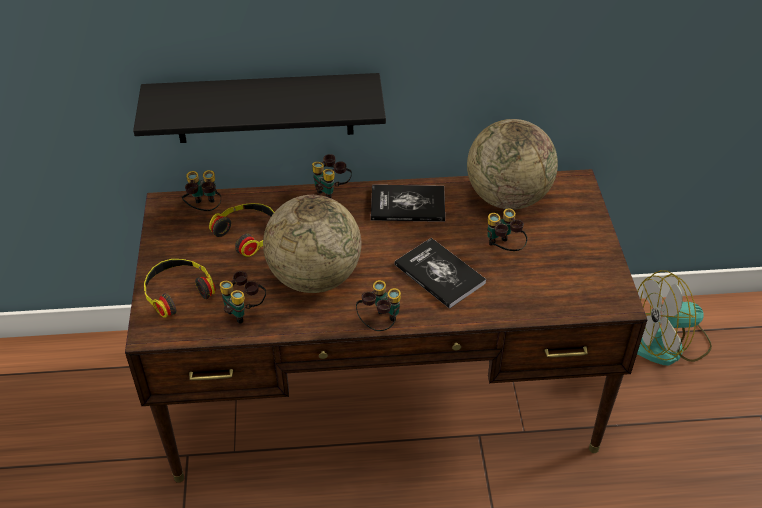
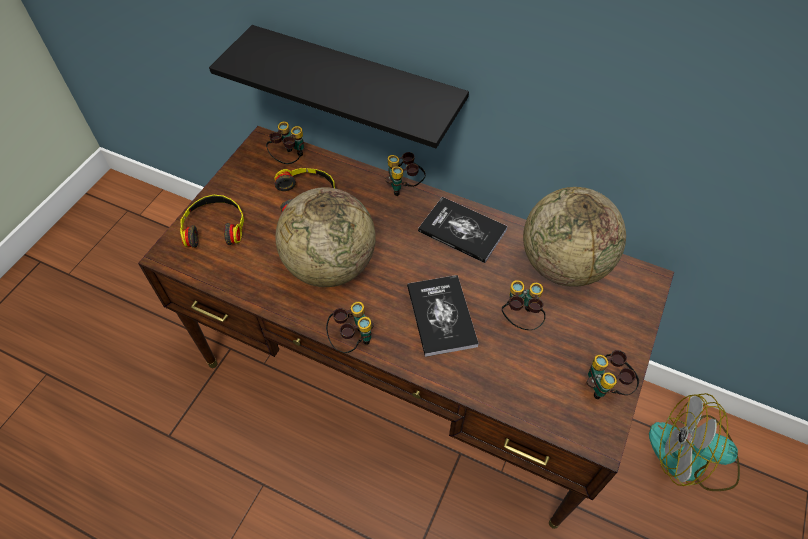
camera: 30 degrees right, 10 degrees up
binoculars [219,271,266,323] -> binoculars moved to [587,350,639,399]

